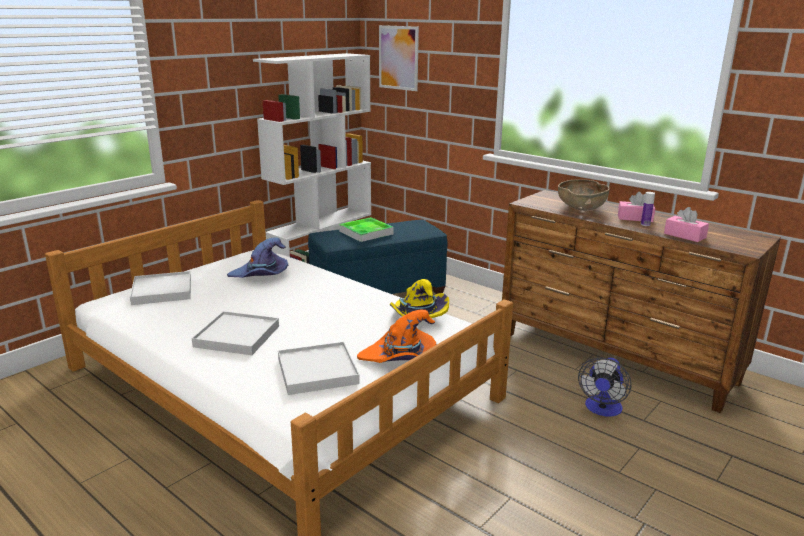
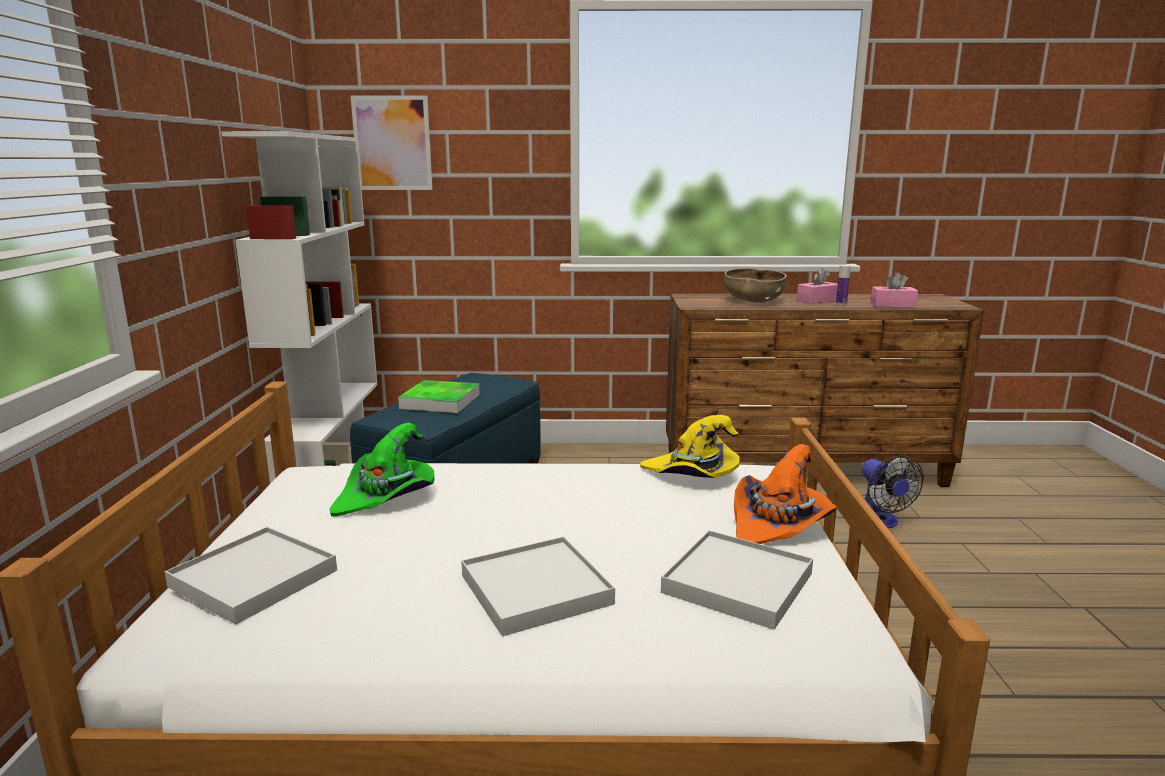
camera: 40 degrees left, 5 degrees down
purple hat [227,237,288,278] -> green hat [330,423,434,517]

